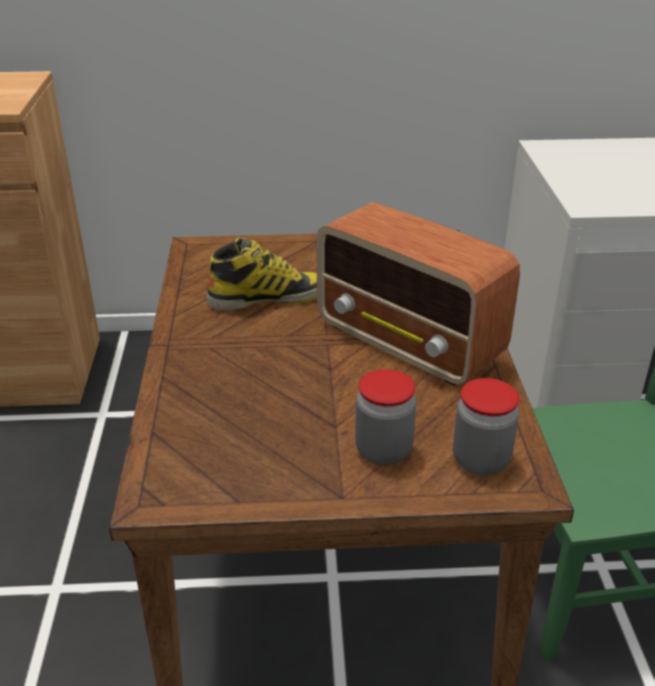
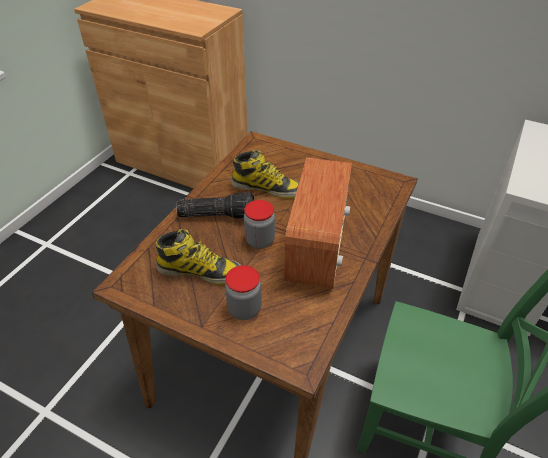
camera: 30 degrees right, 10 degrees up
radio [316,202,520,386] -> radio turned 150 degrees counterclockwise [284,157,352,289]
jar [453,378,519,476] -> jar moved to [244,200,275,249]
none -> boot [155,229,241,285]
none -> flashlight [176,192,254,219]

